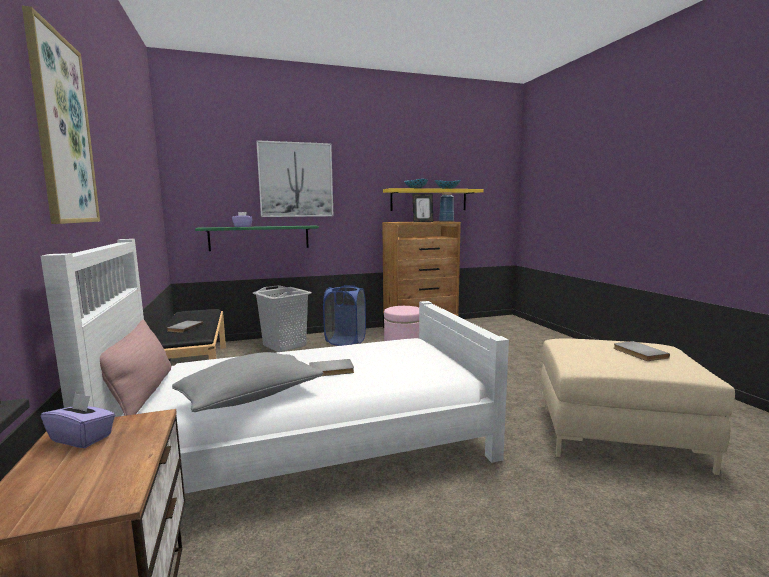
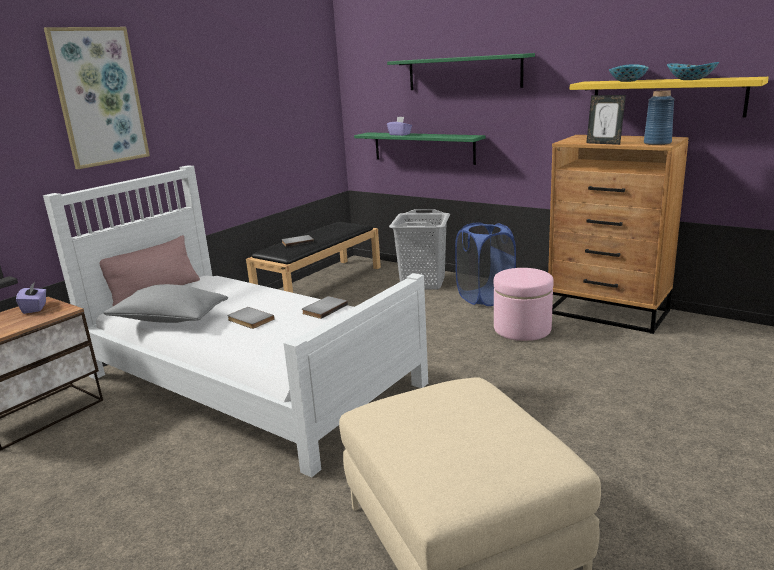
camera: 55 degrees right, 10 degrees up
picture [256,140,333,217] -> green shelf [387,53,535,90]
grey book [613,341,670,361] -> grey book moved to [302,296,348,319]

